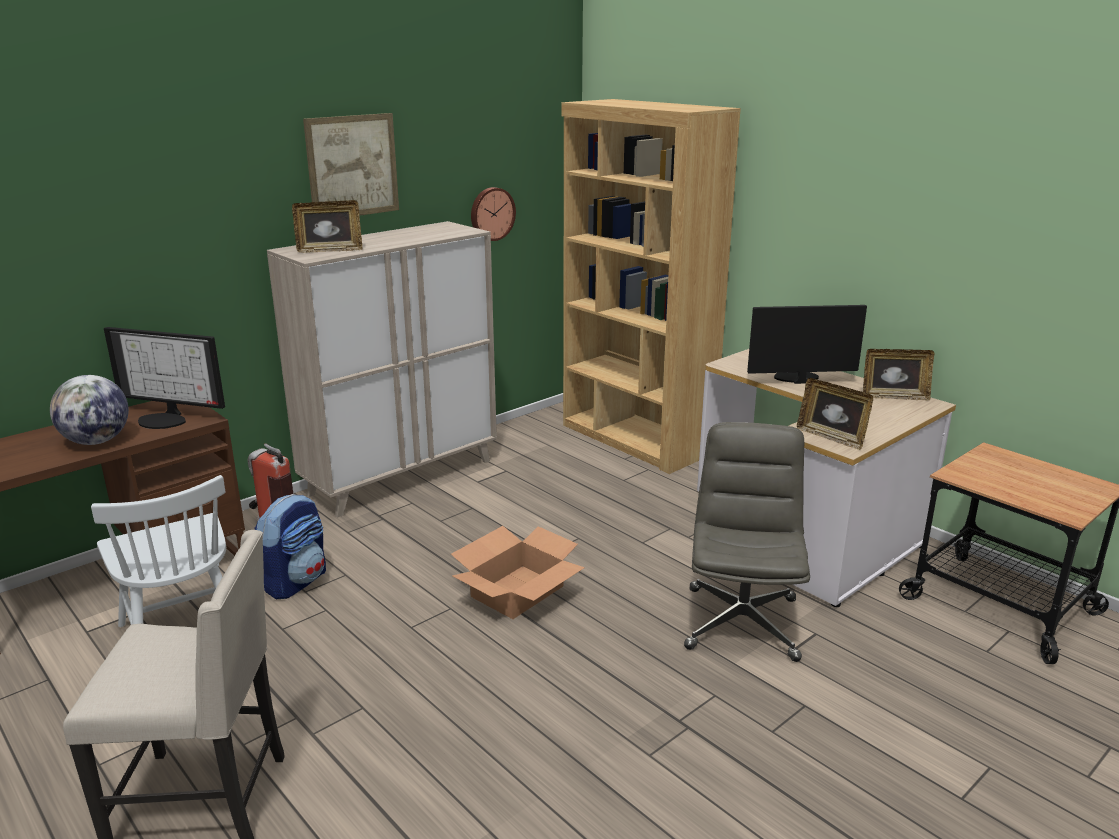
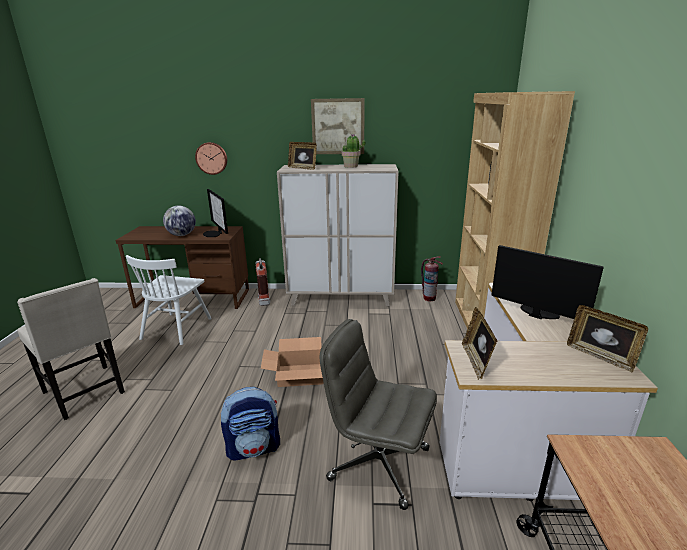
camera: 45 degrees right, 0 degrees up
backpack [254,494,326,599] -> backpack moved to [221,387,280,461]
wall clock [471,187,516,241] -> wall clock moved to [195,142,227,175]
grey office chair [684,422,810,662] -> grey office chair turned 120 degrees counterclockwise [320,319,437,510]
none -> potted plant [341,134,365,168]
none -> fire extinguisher [421,256,443,301]

